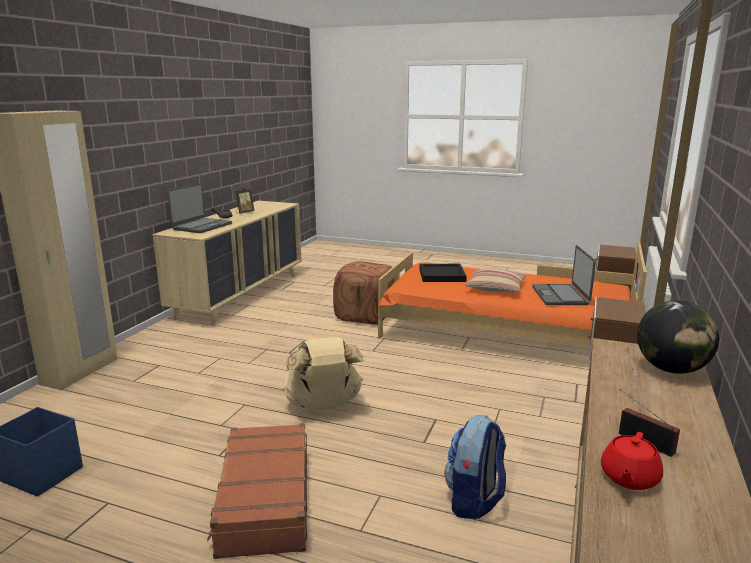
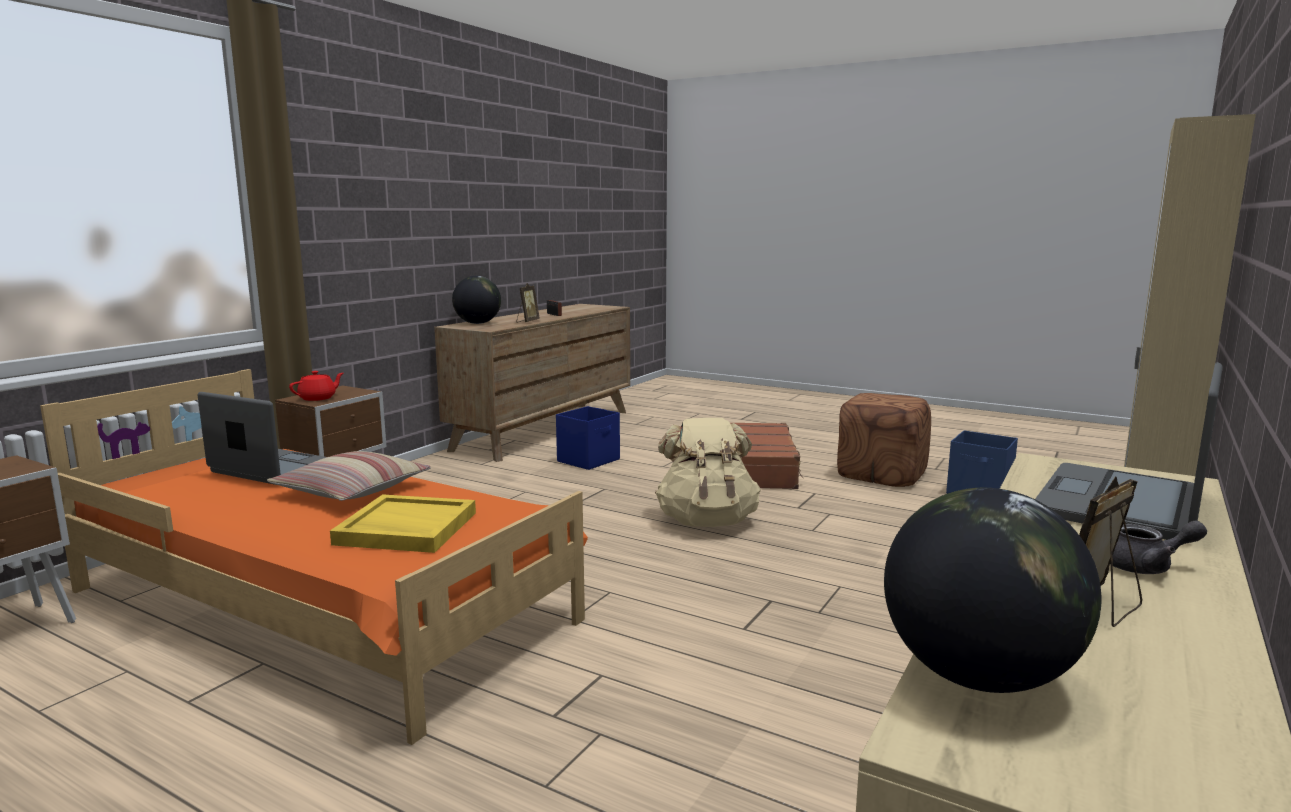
camera: 170 degrees left, 5 degrees down
brown ottoman [333,261,394,324] -> brown ottoman moved to [837,393,931,487]
black tray [419,264,467,282] -> yellow tray [330,494,476,553]
backpack [444,415,506,519] -> blue storage box [556,406,620,470]
laptop [532,245,596,305] -> laptop turned 75 degrees counterclockwise [198,392,326,485]
red teapot [601,432,663,490] -> red teapot moved to [289,371,343,401]
none -> picture frame [516,283,540,323]
none -> globe [884,488,1102,693]

